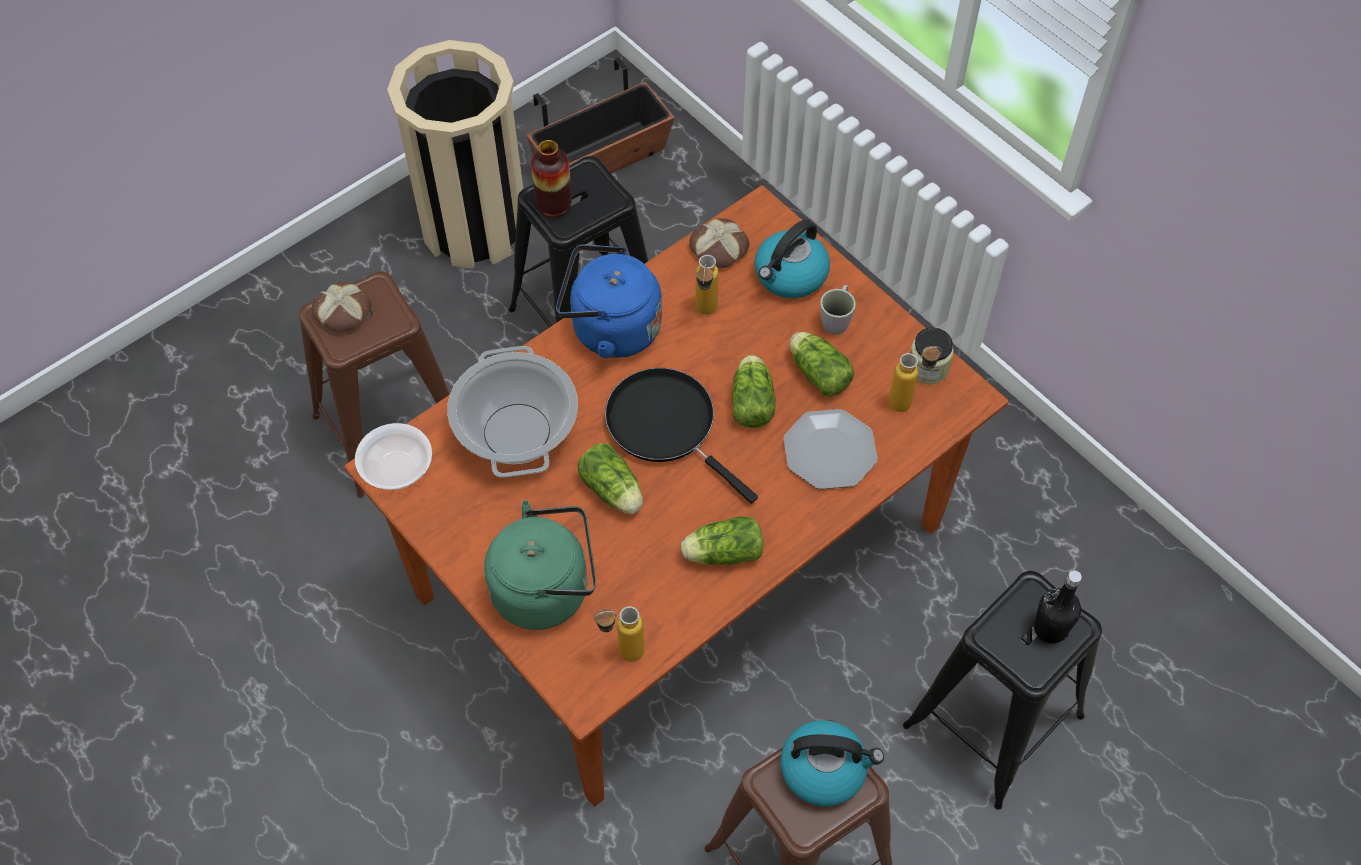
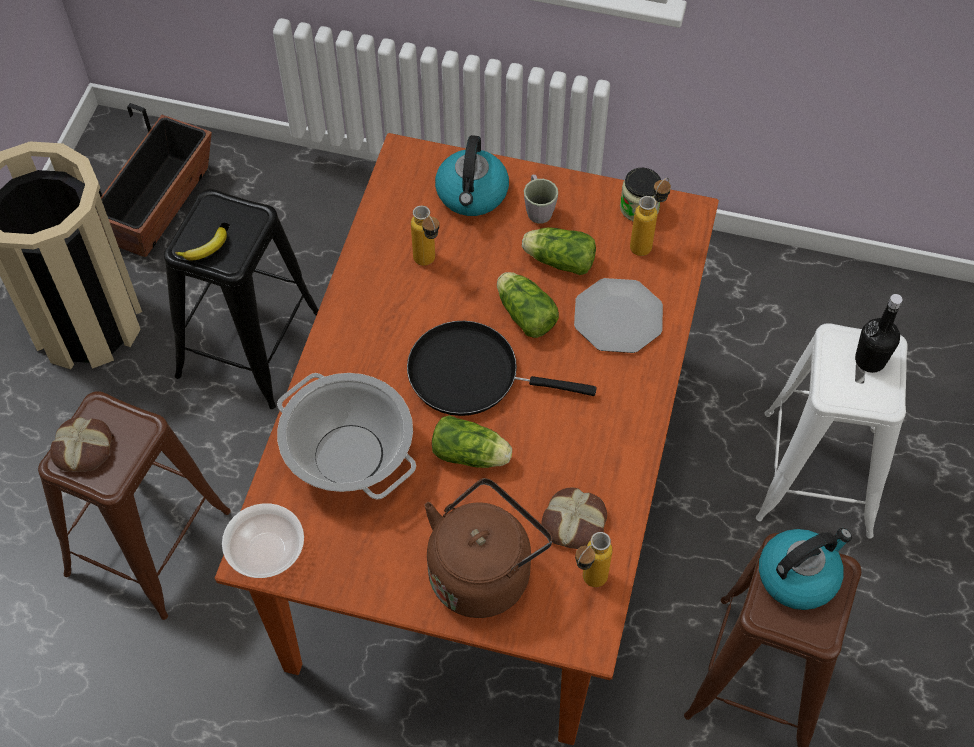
camera: 35 degrees left, 0 degrees up
green kettle [484,500,596,630] -> brown kettle [424,478,552,618]
vase [531,140,572,218] -> banana [175,227,227,260]
blue kettle [556,244,662,358] -> none
lettuce [681,516,764,565] -> none
bread [689,218,750,268] -> bread moved to [542,488,607,549]
black stool [903,571,1102,810] -> white stool [756,323,908,539]

